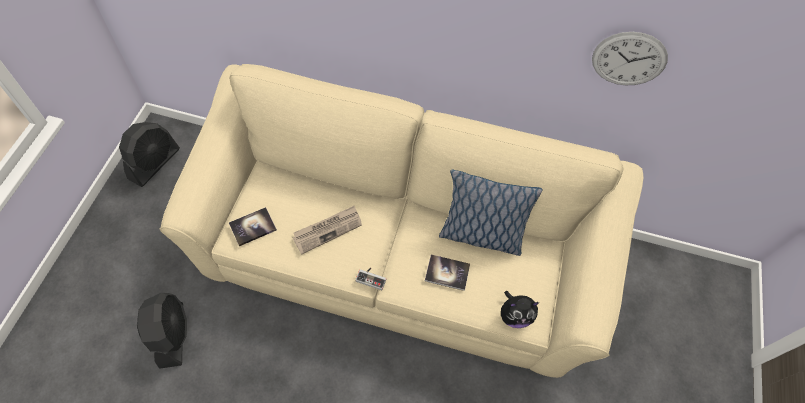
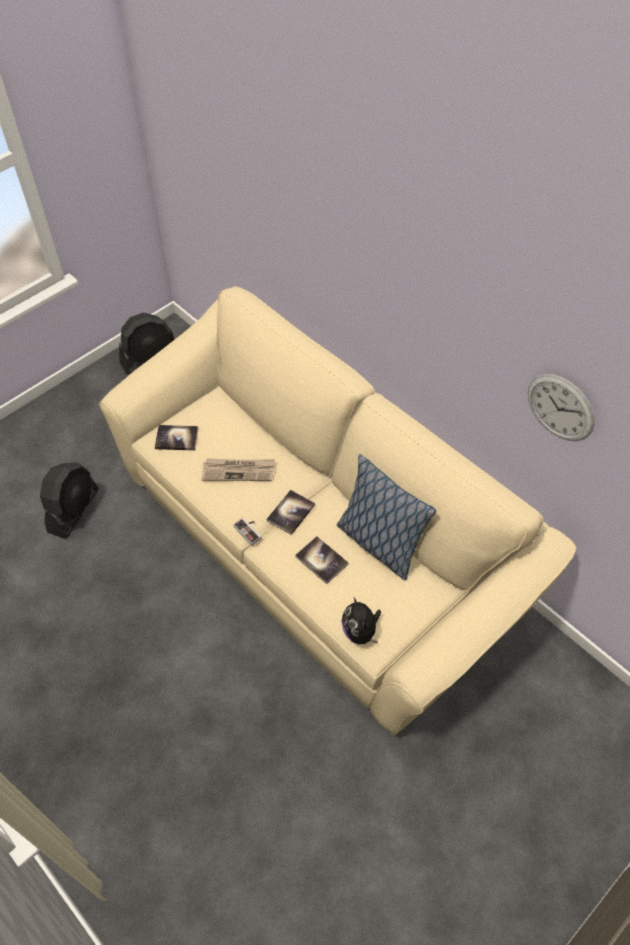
camera: 35 degrees right, 5 degrees down
plush toy [501,291,539,328] -> plush toy turned 45 degrees clockwise [341,597,381,644]
none -> book [267,490,315,535]

